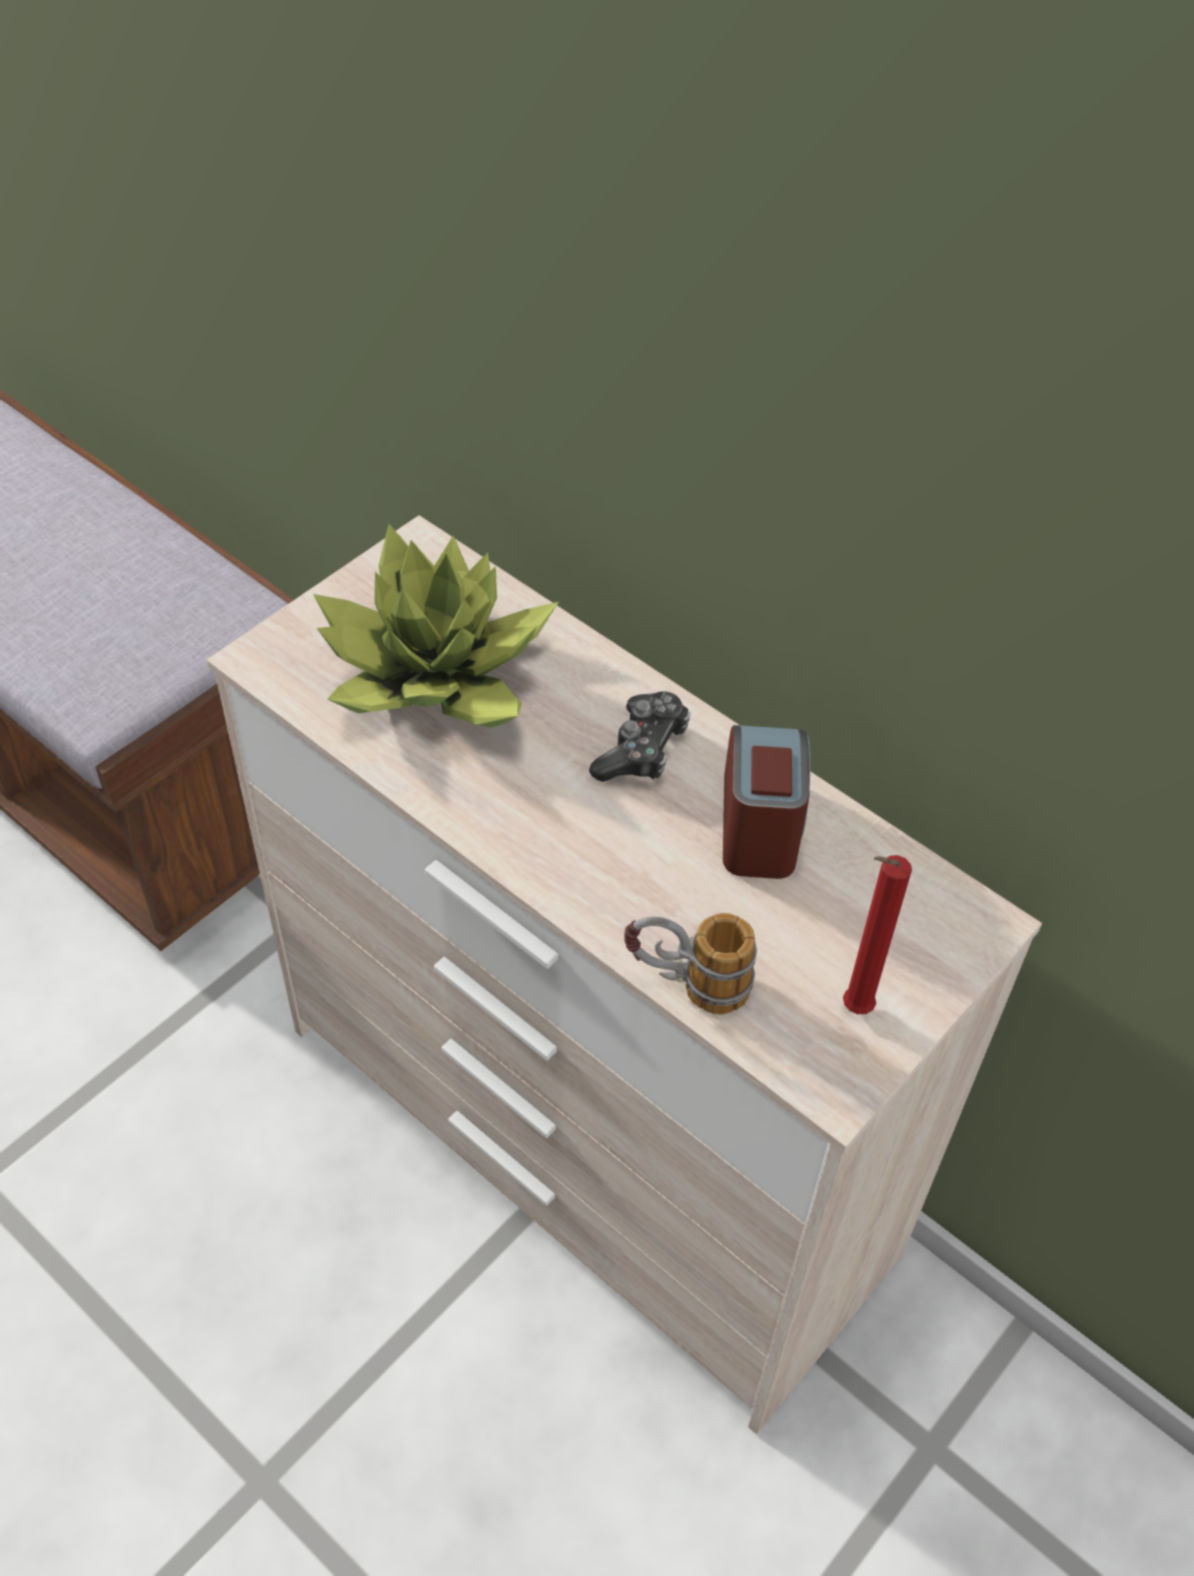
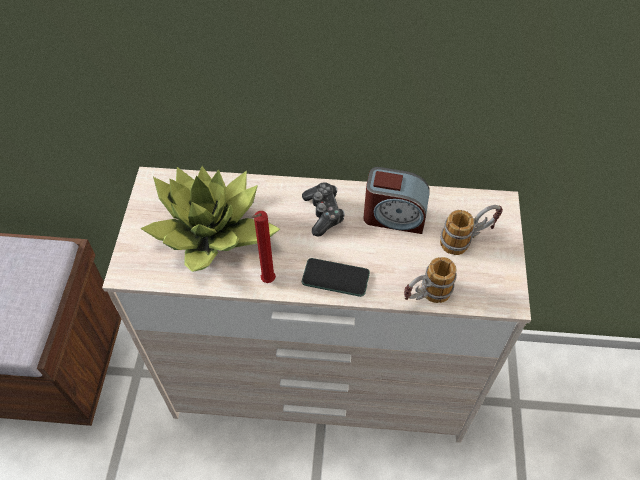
camera: 35 degrees left, 5 degrees up
alarm clock [723,725,811,879] -> alarm clock turned 135 degrees clockwise [363,167,430,234]
red candle [843,855,912,1014] -> red candle moved to [251,211,276,283]
none -> phone [302,258,370,297]
none -> mug [440,205,503,255]

